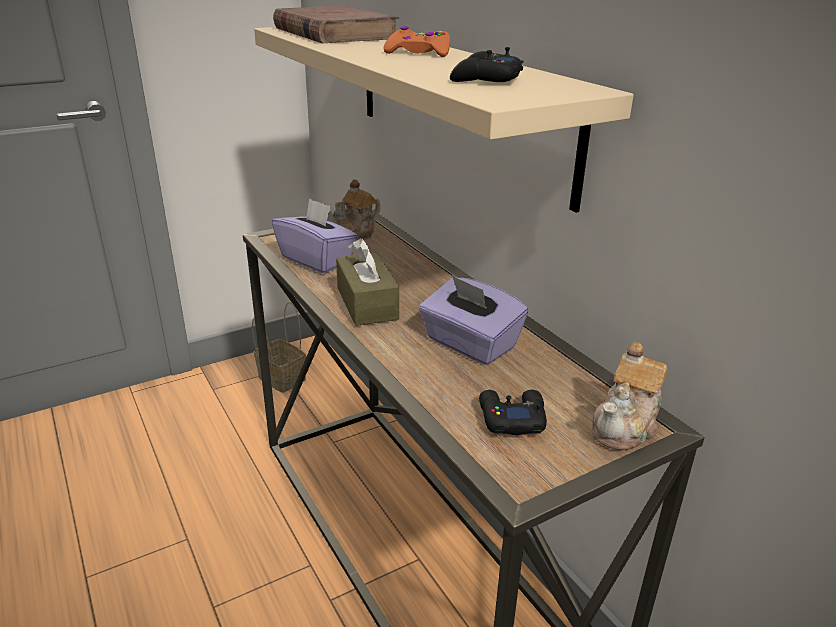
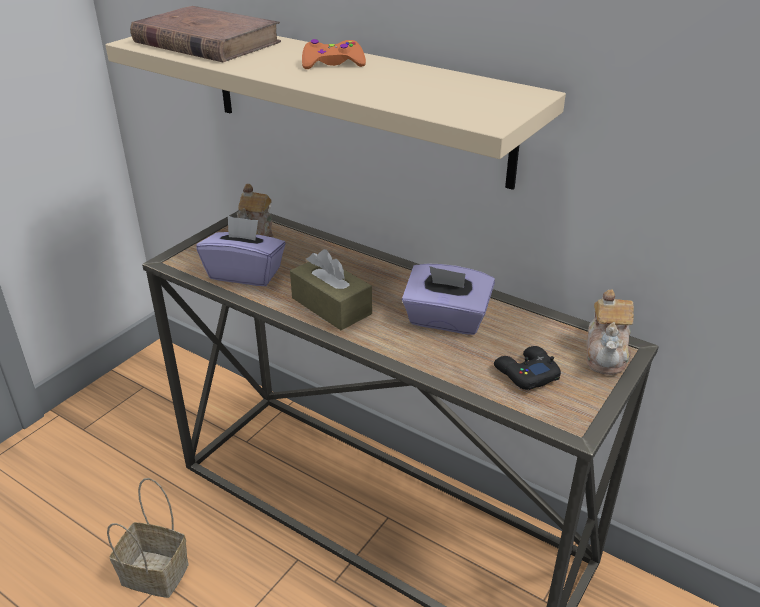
camera: 25 degrees left, 5 degrees up
basket [252,302,306,393] -> basket moved to [107,478,189,598]
black game controller [450,47,524,82] -> none

